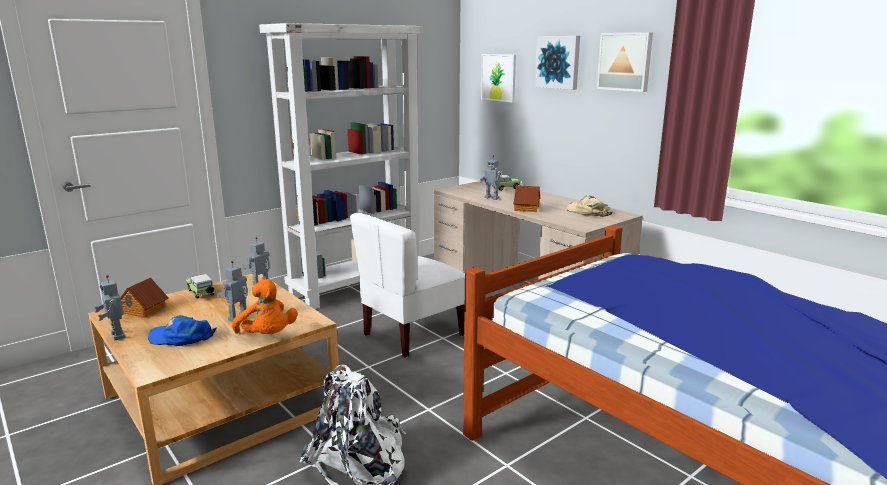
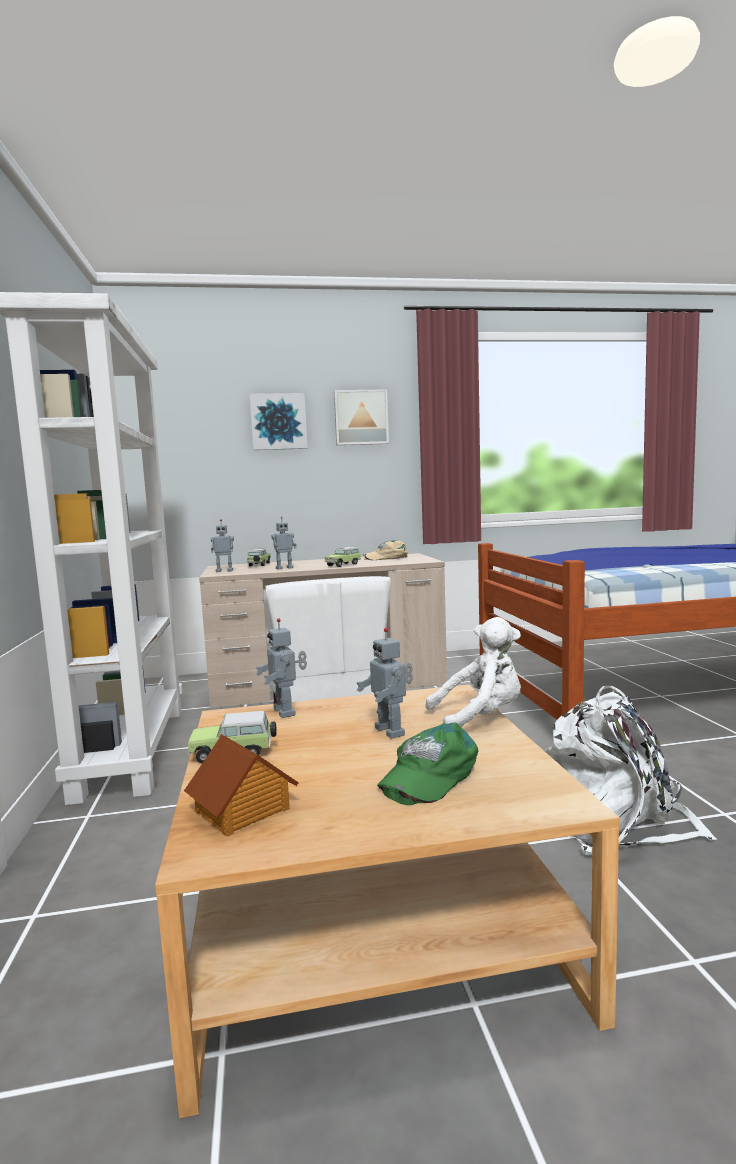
camera: 60 degrees left, 10 degrees down
toy robot [94,275,133,340] -> toy robot moved to [211,519,234,572]
blue cap [148,315,217,346] -> green cap [377,722,479,805]
orange plush toy [232,279,298,334] -> white plush toy [425,617,521,727]
picture [481,54,516,103] -> none
toy house [513,185,540,212] -> toy car [324,547,361,567]

